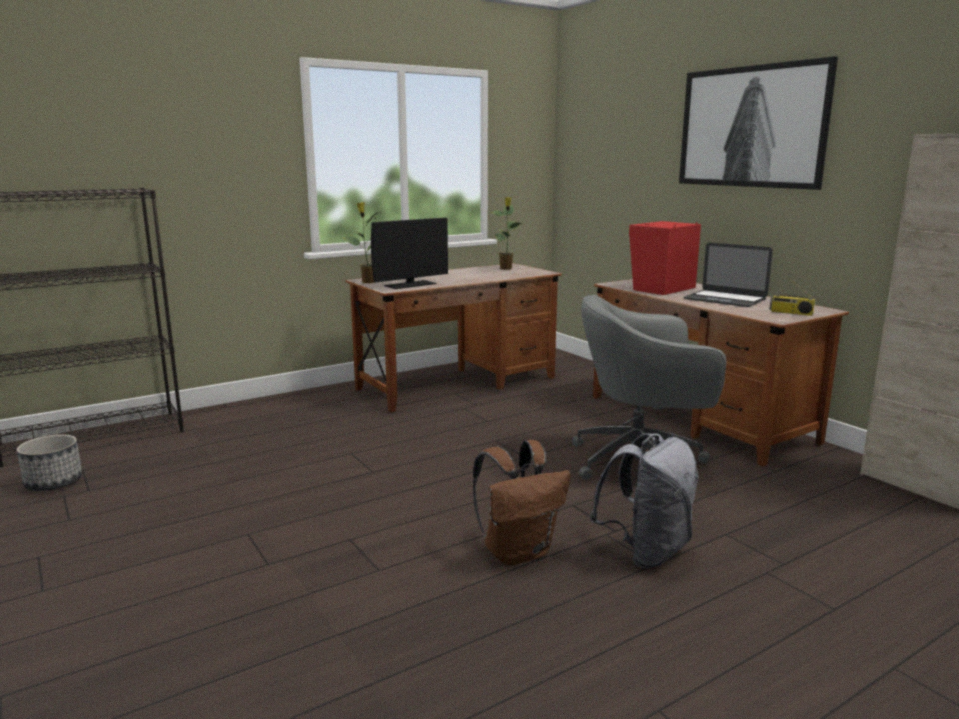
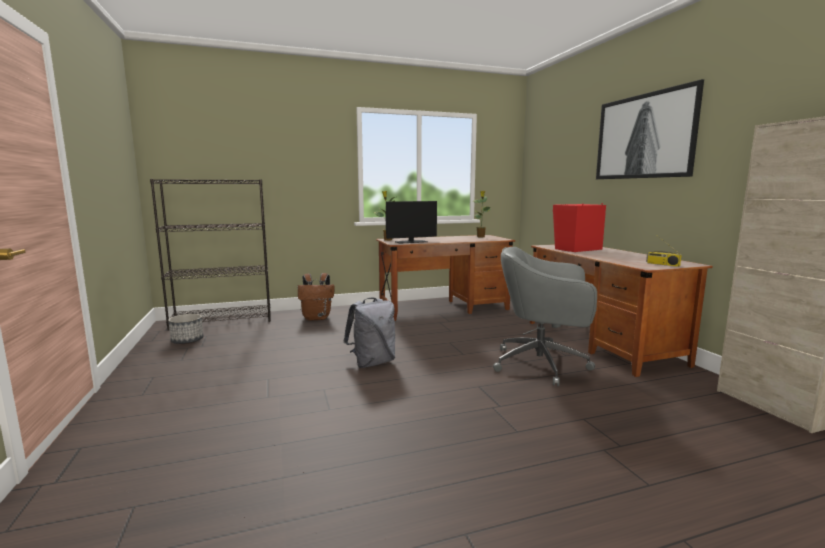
camera: 15 degrees right, 5 degrees down
brown backpack [473,440,570,566] -> brown backpack moved to [297,273,335,321]
grey backpack [590,433,699,568] -> grey backpack moved to [343,297,395,368]
laptop [683,242,773,307] -> none

